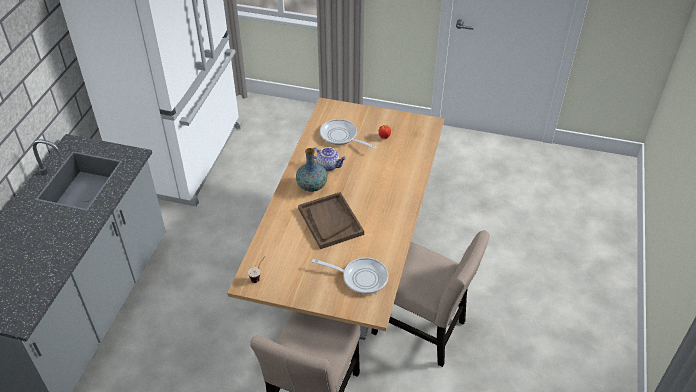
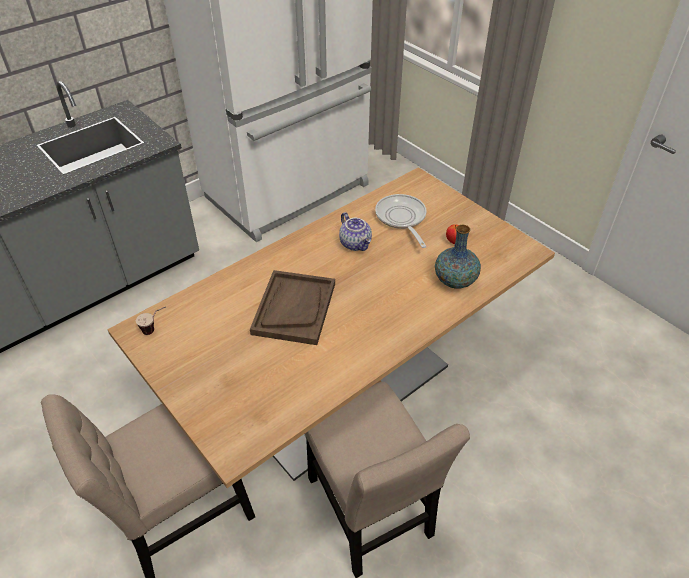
camera: 35 degrees right, 0 degrees up
vase [296,148,327,192] -> vase moved to [435,225,481,289]
frying pan [312,258,388,294] -> none

